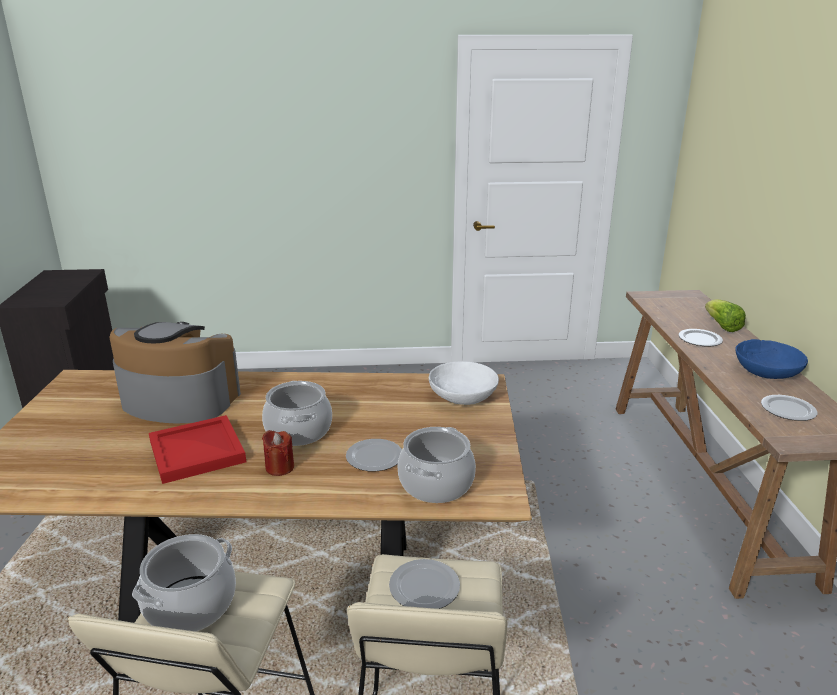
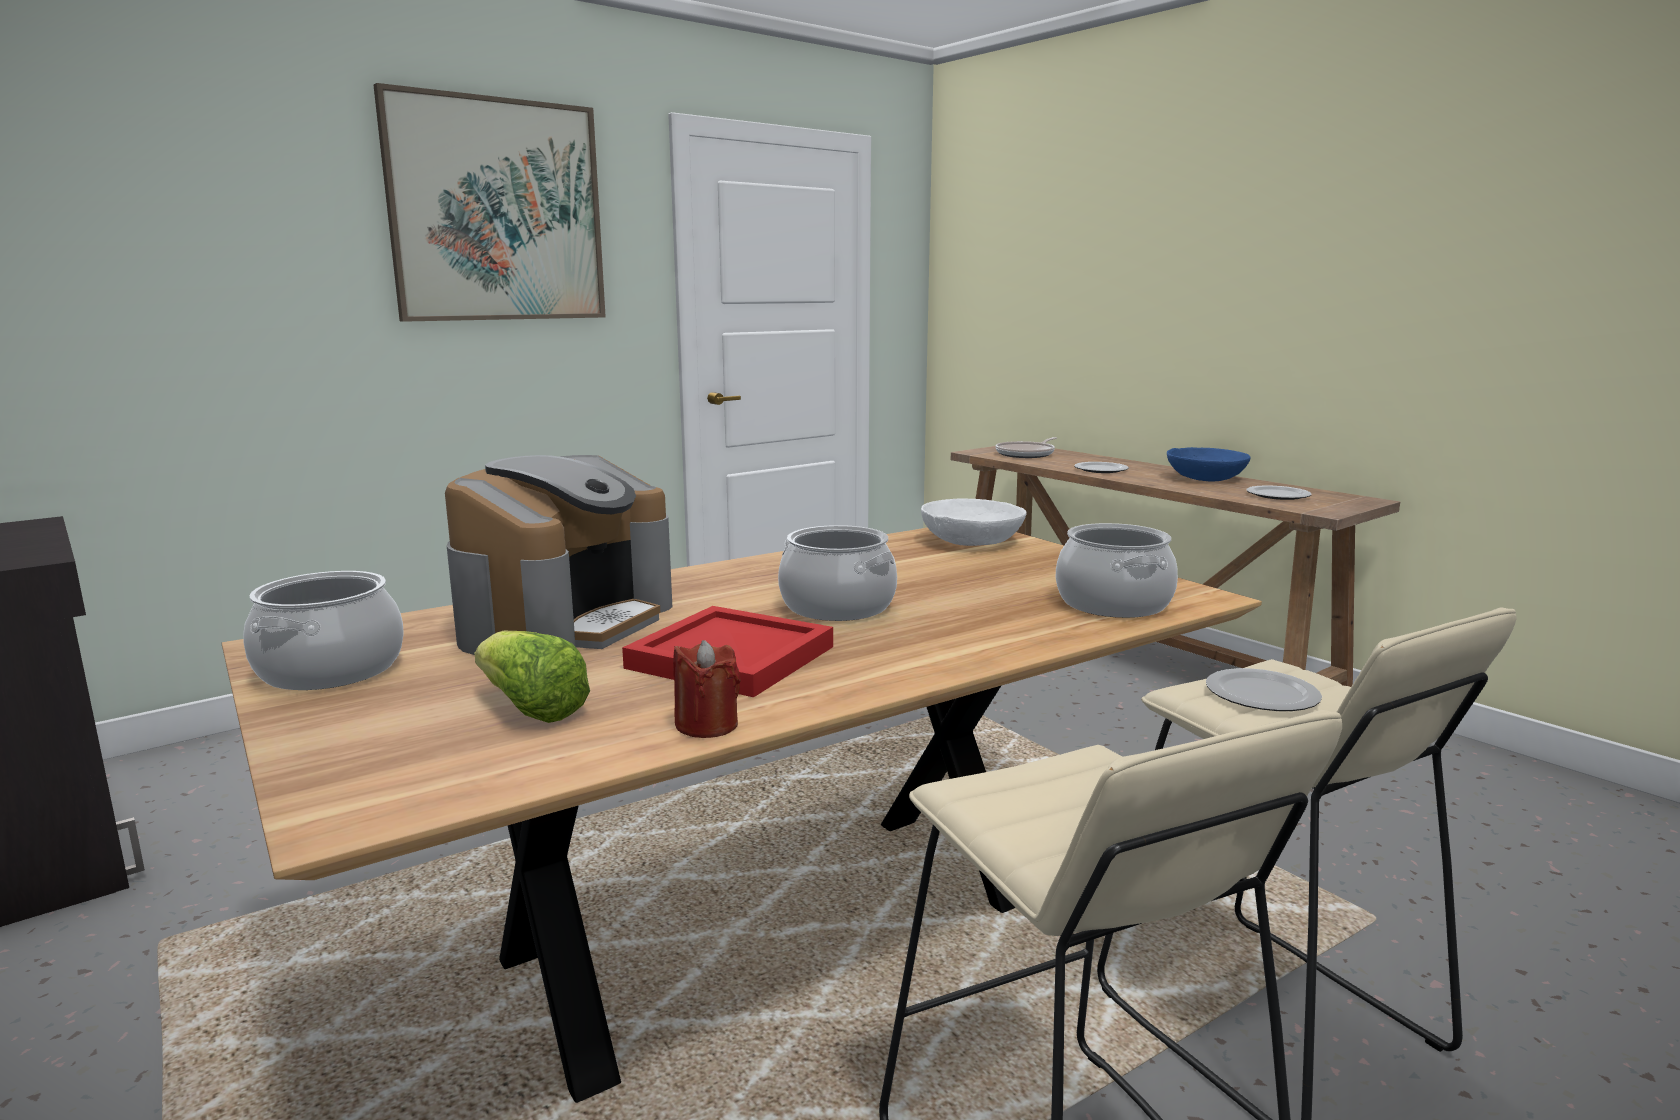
camera: 35 degrees left, 10 degrees down
coffee machine [110,322,241,423] -> coffee machine turned 135 degrees clockwise [445,455,672,655]
cooking pot [132,534,236,631] -> cooking pot moved to [243,571,404,690]
red candle [262,430,294,476] -> red candle moved to [673,640,741,738]
plate [346,439,402,471] -> none
lettuce [705,299,746,332] -> lettuce moved to [474,631,590,723]
none -> picture [374,83,606,322]
none -> frying pan [995,437,1057,458]

